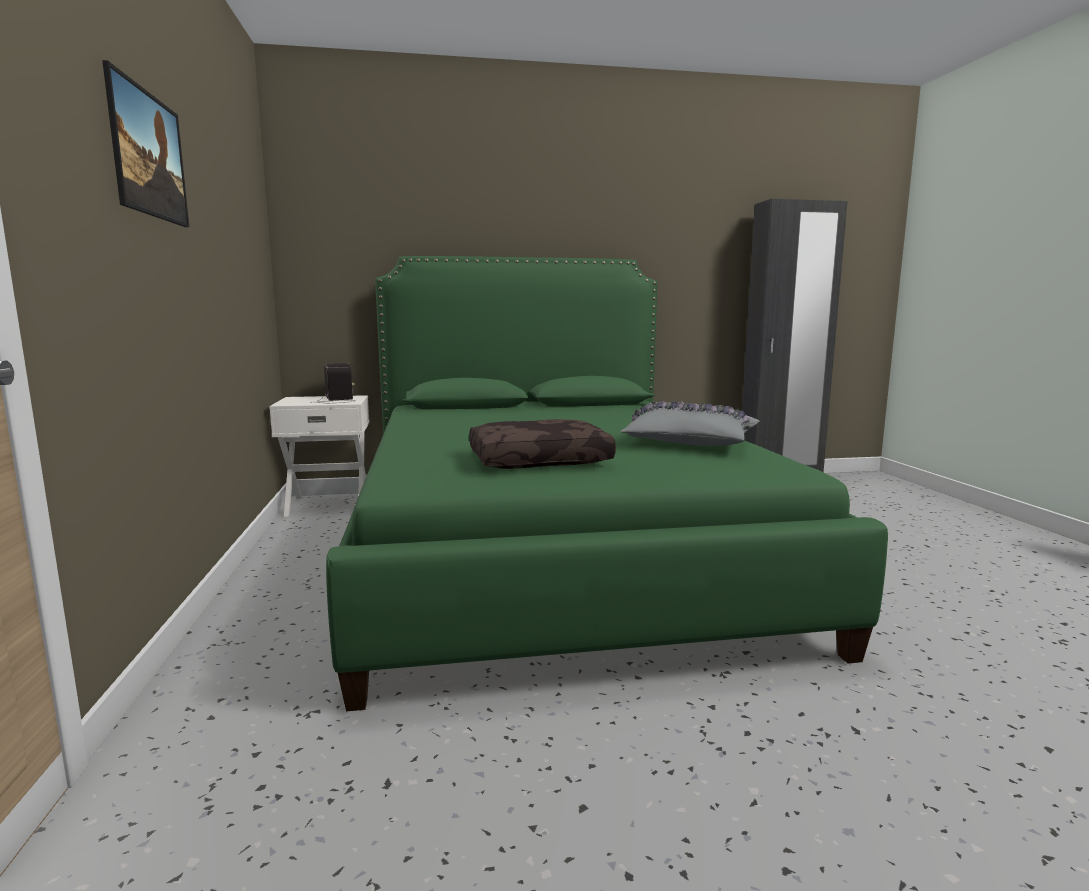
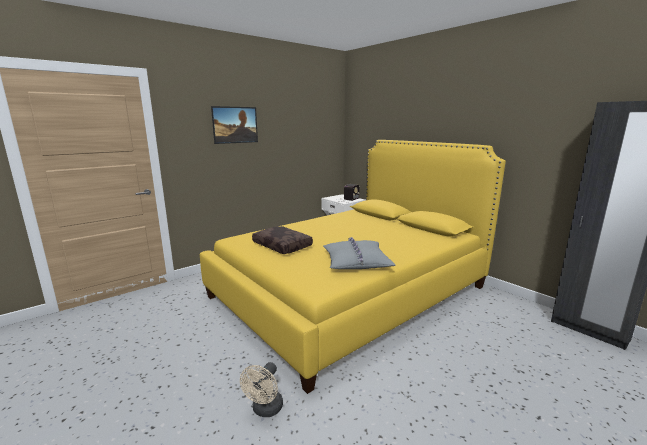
camera: 60 degrees right, 5 degrees up
green bed [326,256,888,711] -> yellow bed [200,140,506,394]
none -> beige fan [240,362,283,417]

